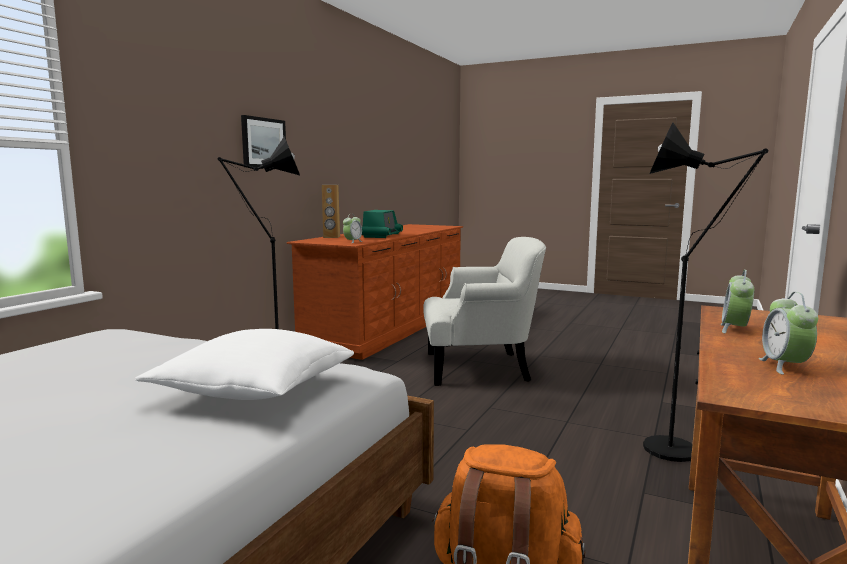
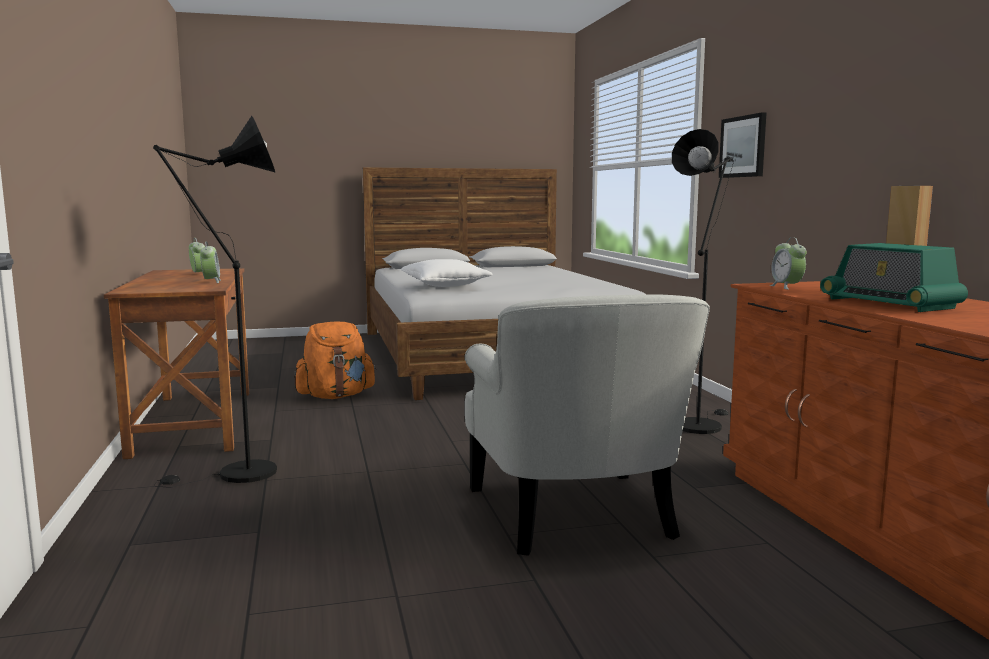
camera: 140 degrees right, 0 degrees up
picture [241,115,286,167] -> picture moved to [719,112,766,178]
white armchair [423,237,546,386] -> white armchair turned 60 degrees counterclockwise [465,294,710,556]

